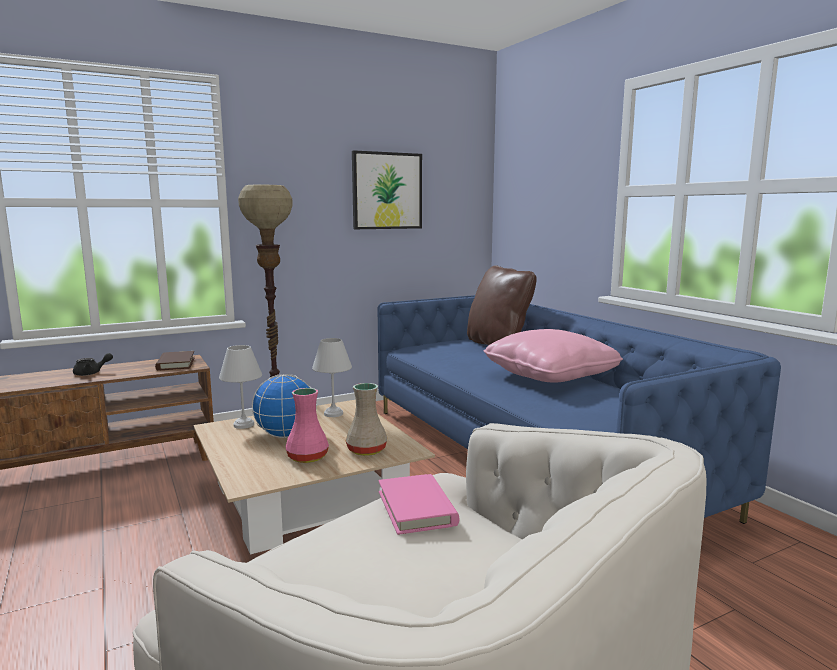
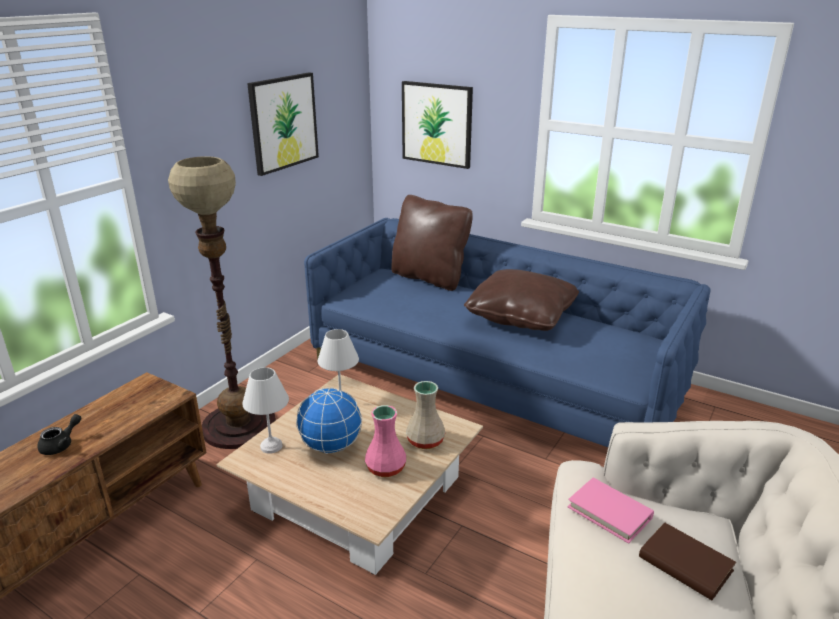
camera: 30 degrees left, 15 degrees up
brown book [155,351,195,370] -> brown book moved to [639,522,736,600]
pink pillow [483,329,623,383] -> brown pillow [464,269,579,331]
none -> picture [402,81,473,169]

